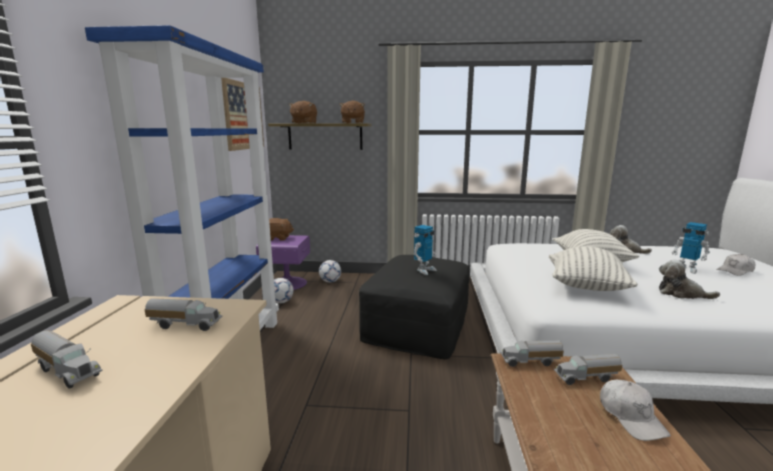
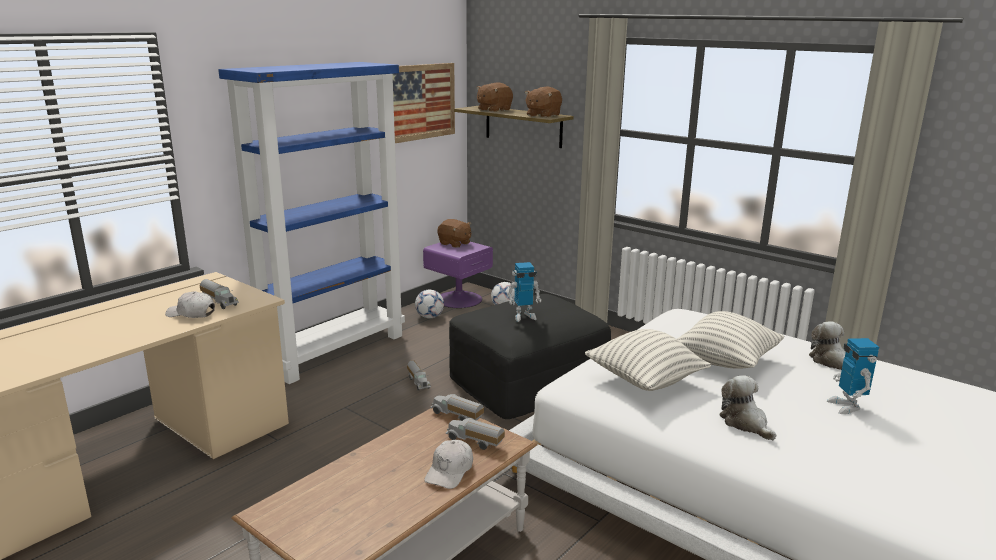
camera: 35 degrees right, 5 degrees up
toy truck [31,330,103,388] -> toy truck moved to [407,360,431,391]
white cap [716,254,756,276] -> white cap moved to [165,291,215,318]

